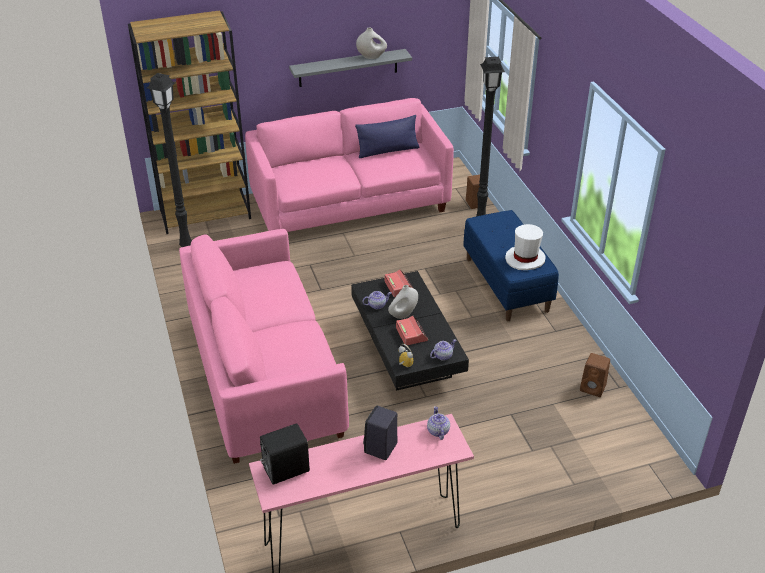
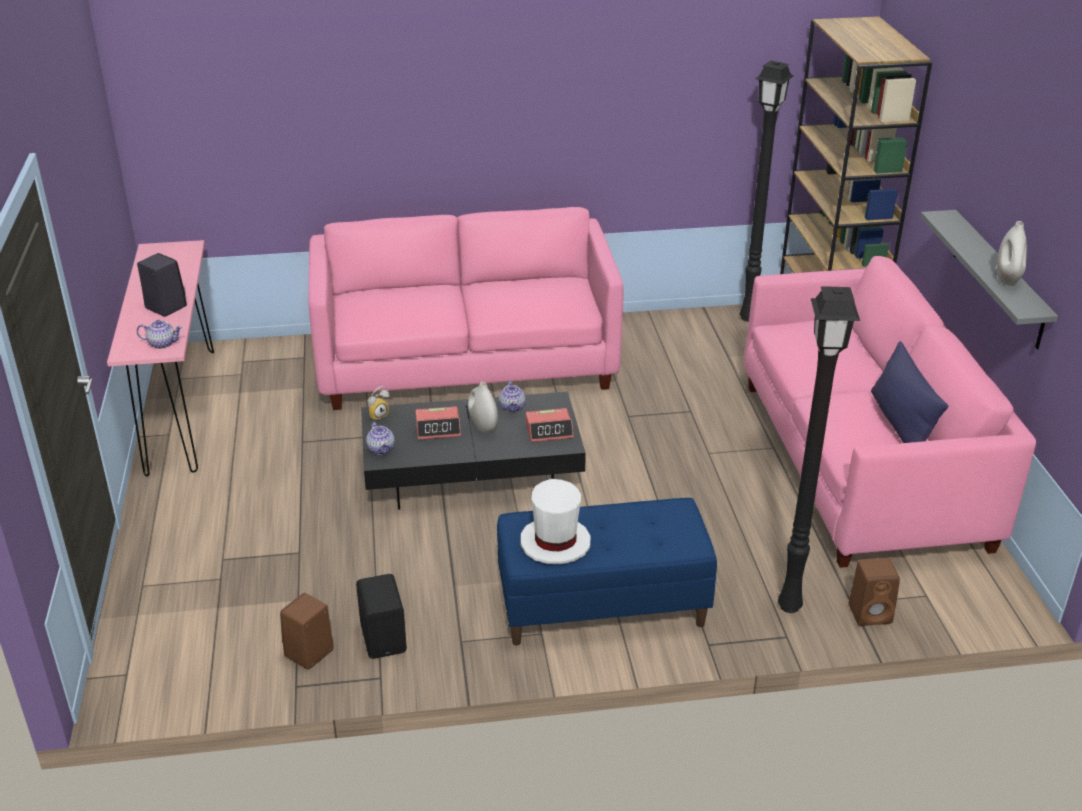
camera: 100 degrees right, 5 degrees down
black speaker [260,423,310,484] -> black speaker moved to [356,574,407,659]

